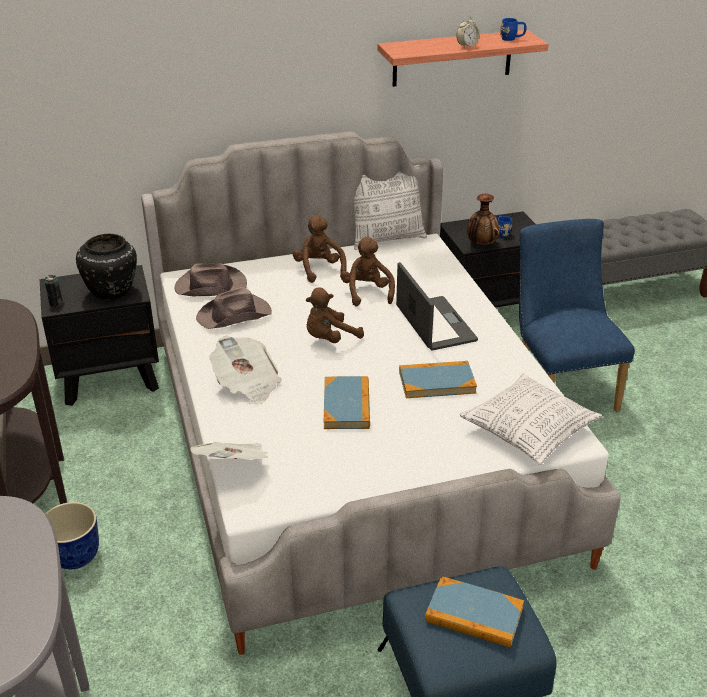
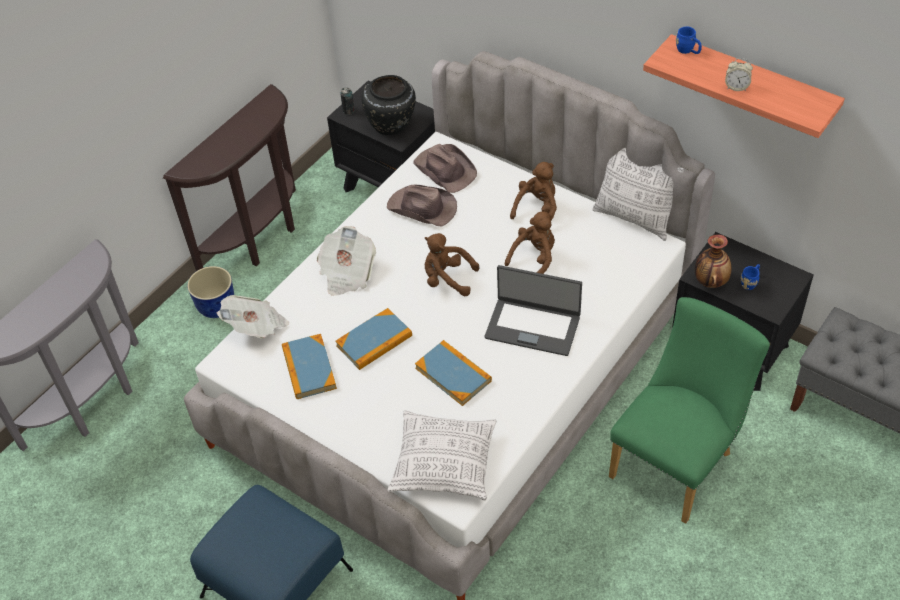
camera: 55 degrees right, 15 degrees up
laptop [396,262,478,351] -> laptop turned 75 degrees clockwise [484,265,582,356]
book [425,576,524,648] -> book moved to [282,334,337,399]
blue mug [500,18,527,41] -> blue mug moved to [676,26,702,54]
blue chair [519,219,635,412] -> green chair [609,297,770,524]

